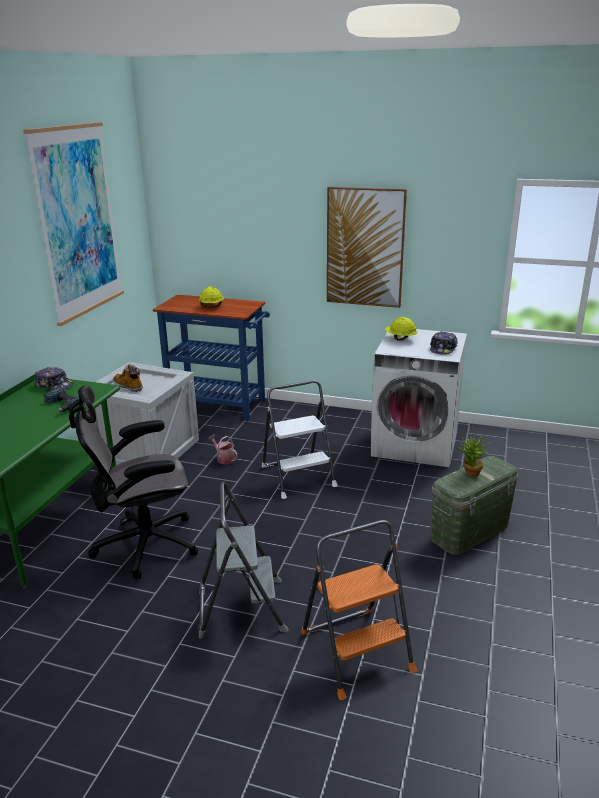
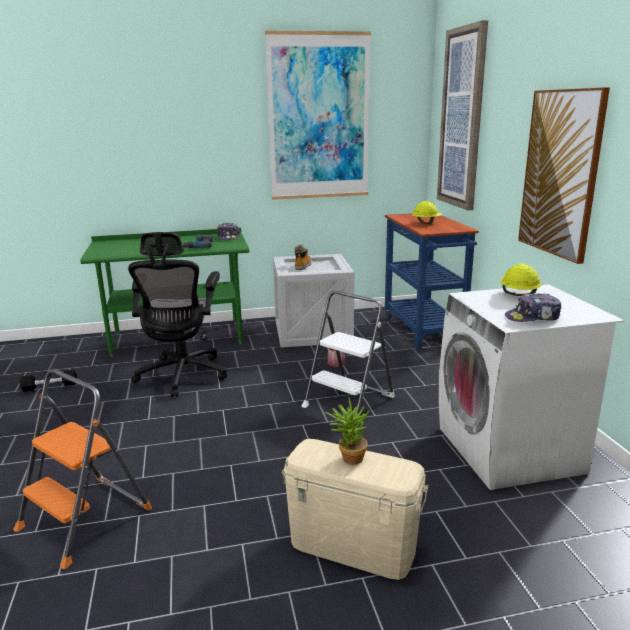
camera: 60 degrees right, 5 degrees down
office chair [69,386,198,579] -> office chair turned 135 degrees counterclockwise [128,232,227,397]
grey step ladder [199,482,288,639] -> none
green storage box [431,456,518,555] -> beige storage box [281,439,429,580]
none -> black dumbbell [19,370,77,392]
none -> picture [437,20,488,210]

